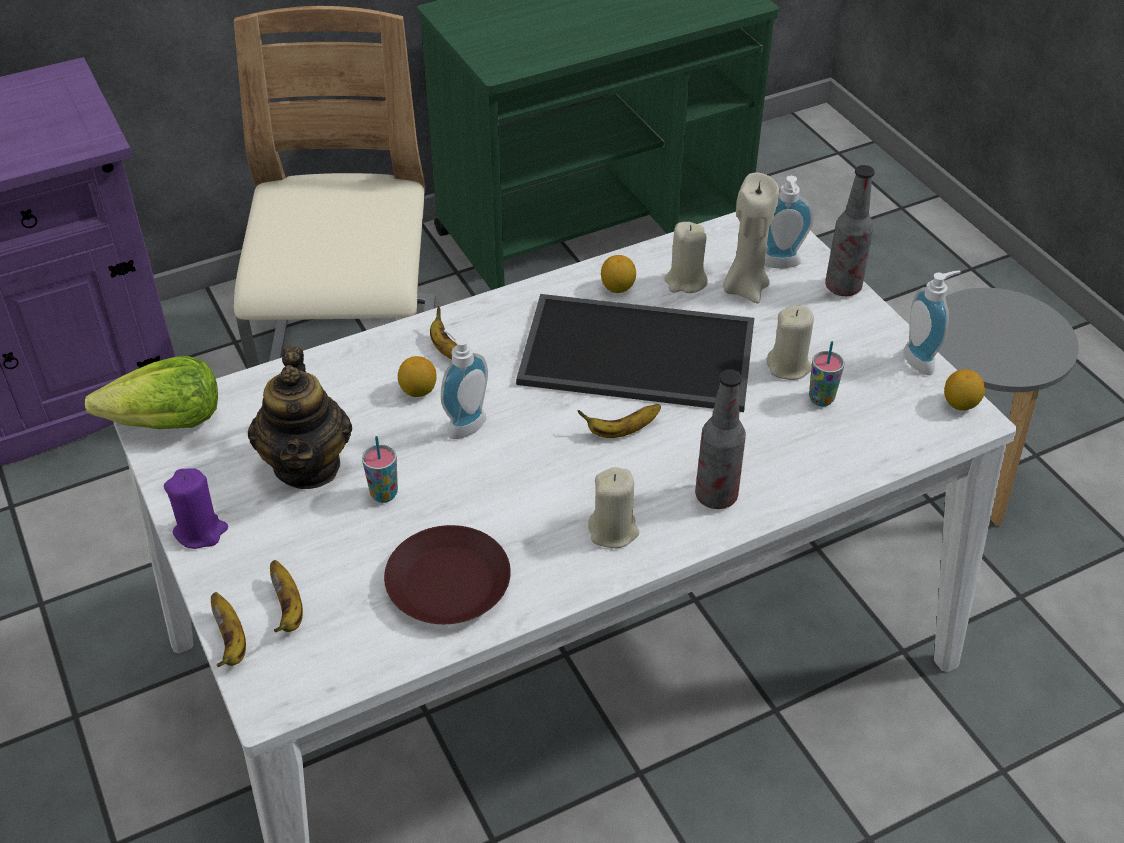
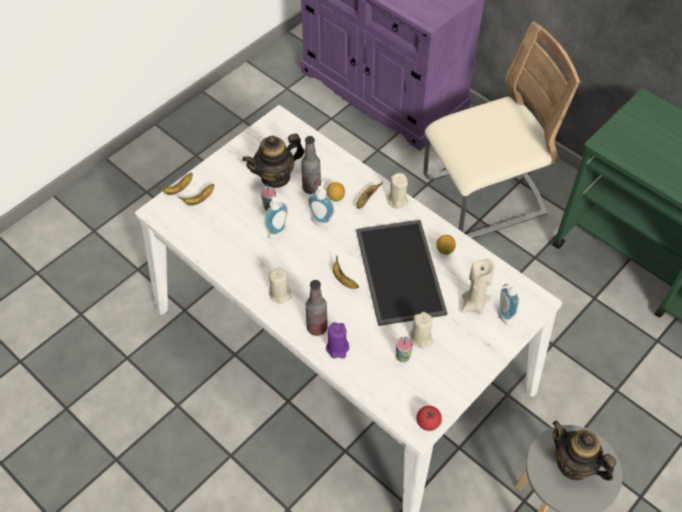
camera: 70 degrees right, 10 degrees up
lettuce [85,356,218,429] -> none
purple candle [164,468,228,549] -> purple candle moved to [326,322,349,358]
brown plate [384,525,511,624] -> none
beige candle [664,222,708,293] -> beige candle moved to [386,173,408,209]
bottle [825,165,875,296] -> bottle moved to [301,136,321,194]
soap dispenser [903,271,961,375] -> soap dispenser moved to [264,197,288,240]
lemon [944,369,985,411] -> tomato [416,406,442,431]
none -> teapot [552,421,616,481]

